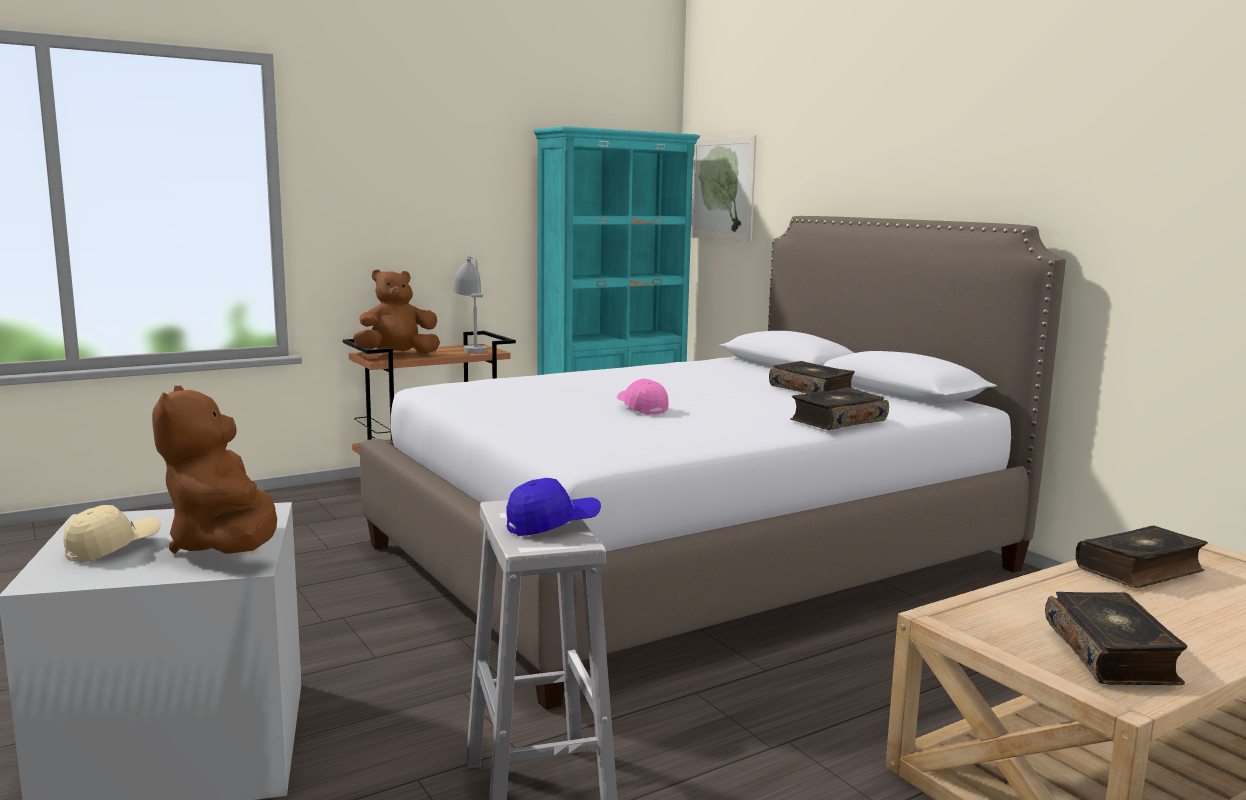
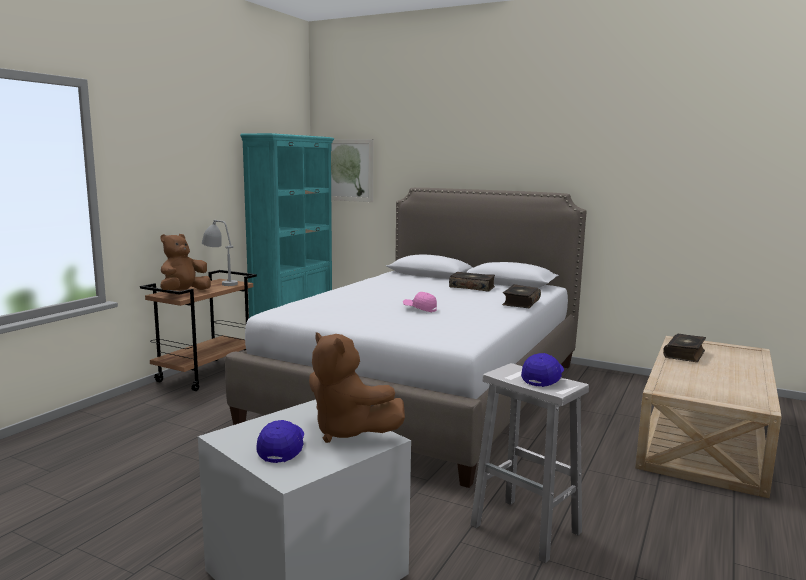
camera: 30 degrees left, 0 degrees up
beige cap [63,505,161,563] -> blue cap [256,420,304,463]
book [1045,592,1187,685] -> none

